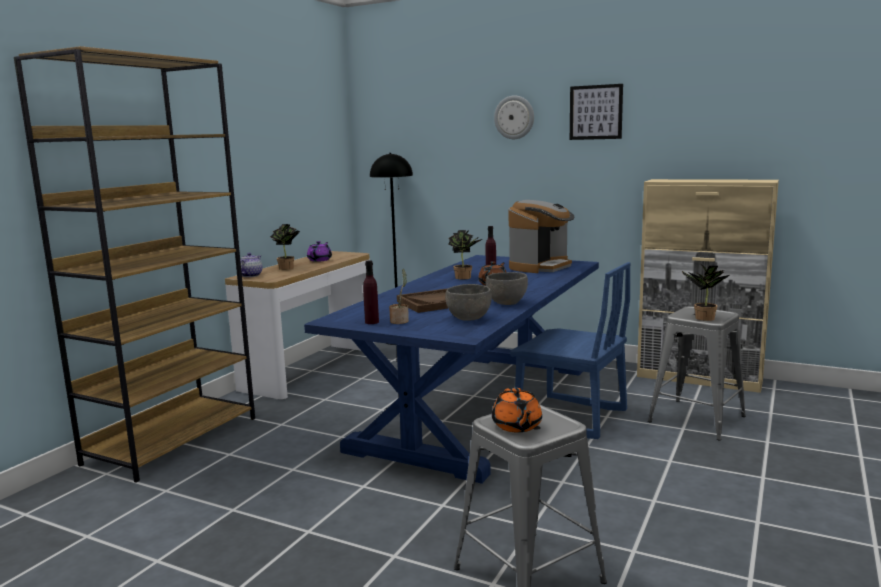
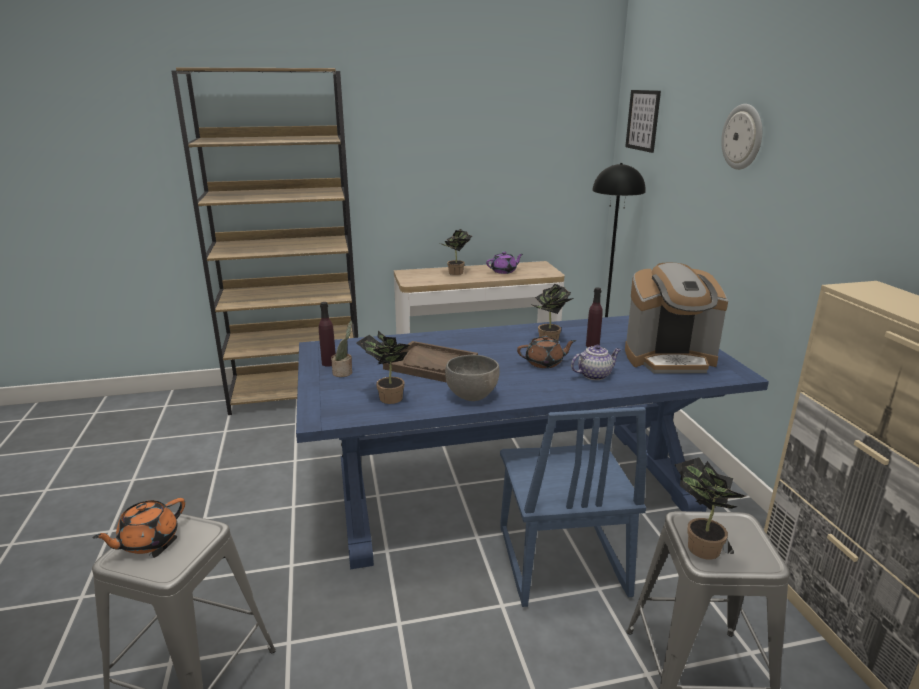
camera: 50 degrees right, 10 degrees up
teapot [240,253,263,277] -> teapot moved to [571,345,621,380]
grey bowl [445,284,492,321] -> potted plant [356,331,410,404]
picture [570,84,623,140] -> picture moved to [625,90,661,153]

